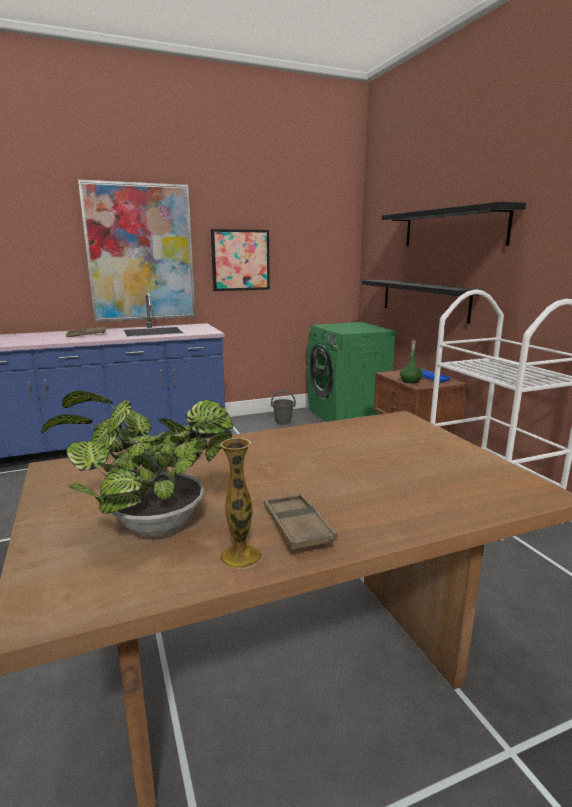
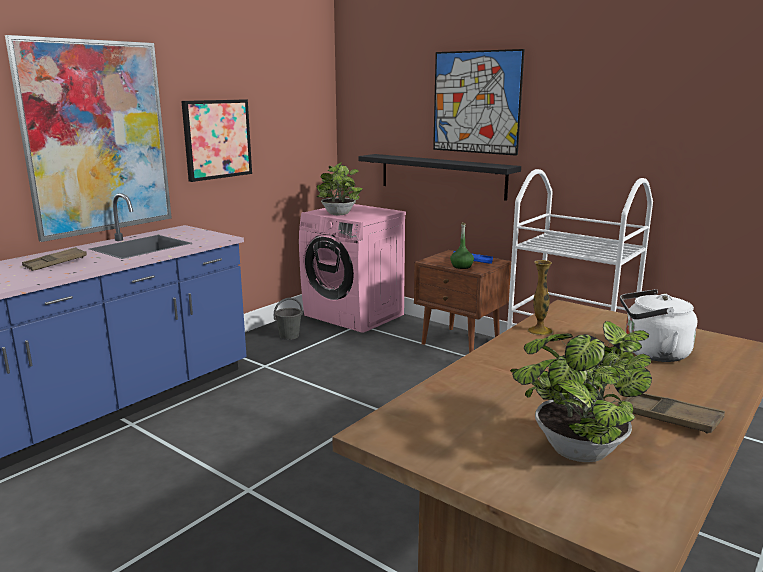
camera: 30 degrees left, 0 degrees up
vase [220,438,262,569] -> vase moved to [527,260,553,335]
green washing machine [307,322,397,422] -> pink washing machine [299,204,406,333]
black shelf [382,202,526,247] -> picture [433,49,525,156]
none -> potted plant [316,162,363,215]
none -> white kettle [620,289,697,362]

